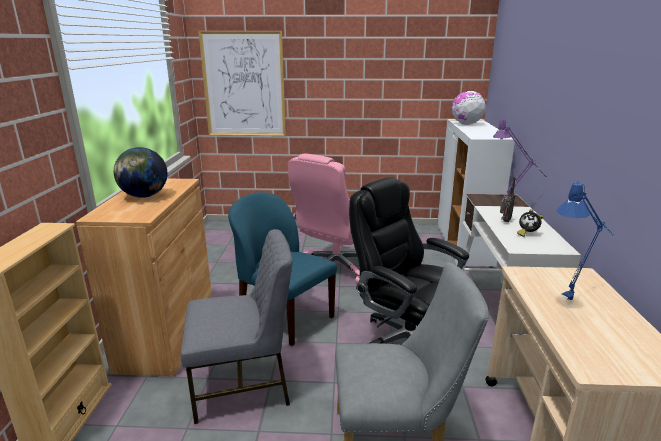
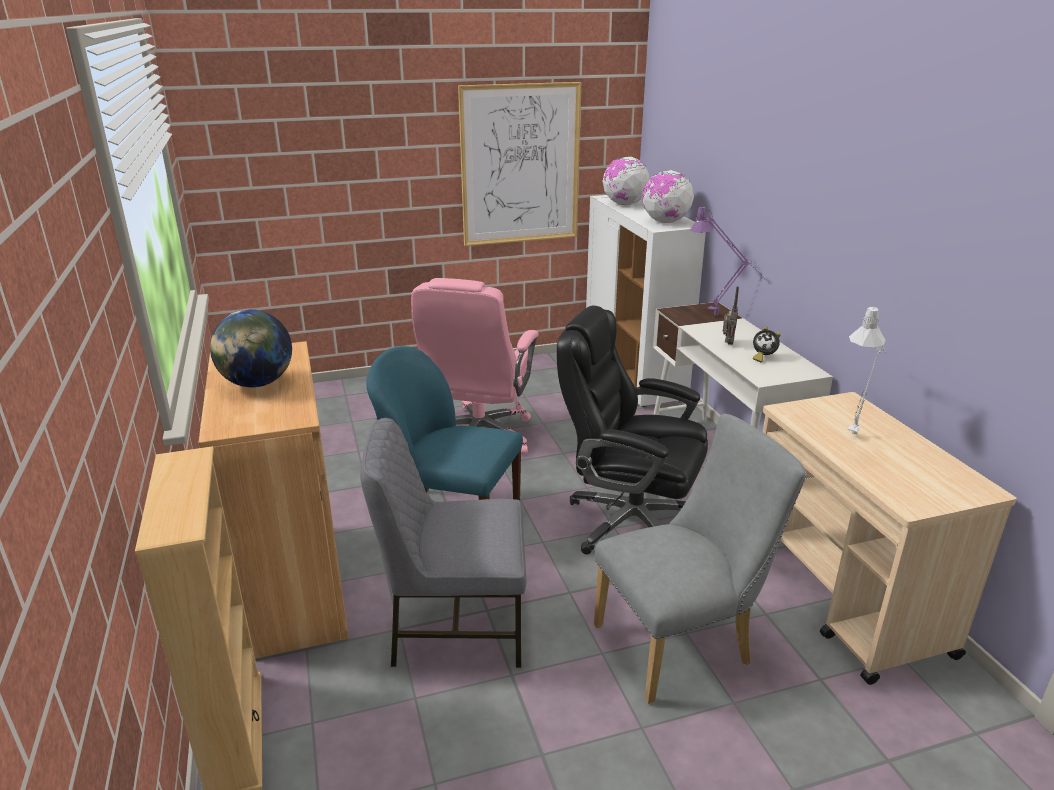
camera: 20 degrees left, 5 degrees up
grey chair [180,229,293,424] -> grey chair turned 150 degrees counterclockwise [360,418,526,668]
picture [198,31,286,136] -> picture moved to [458,82,581,246]
blue table lamp [556,182,614,300] -> grey table lamp [847,306,886,434]
none -> globe [642,170,694,223]

